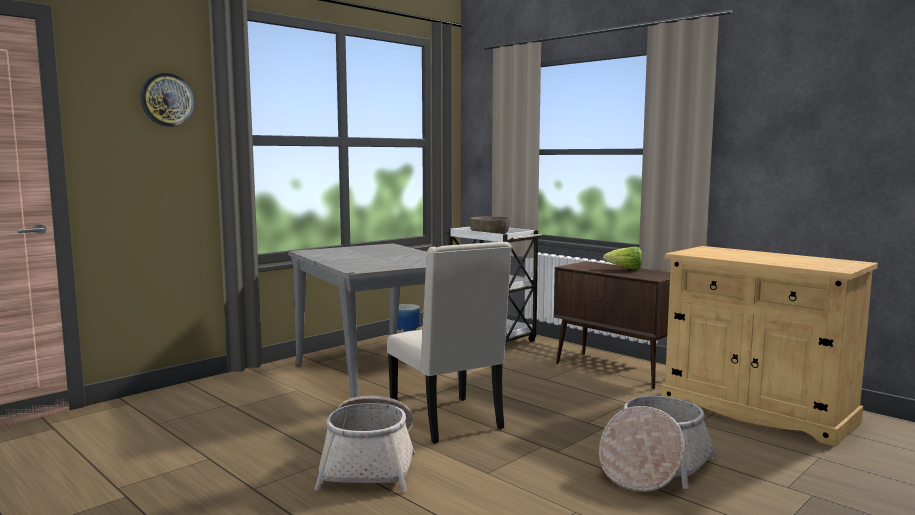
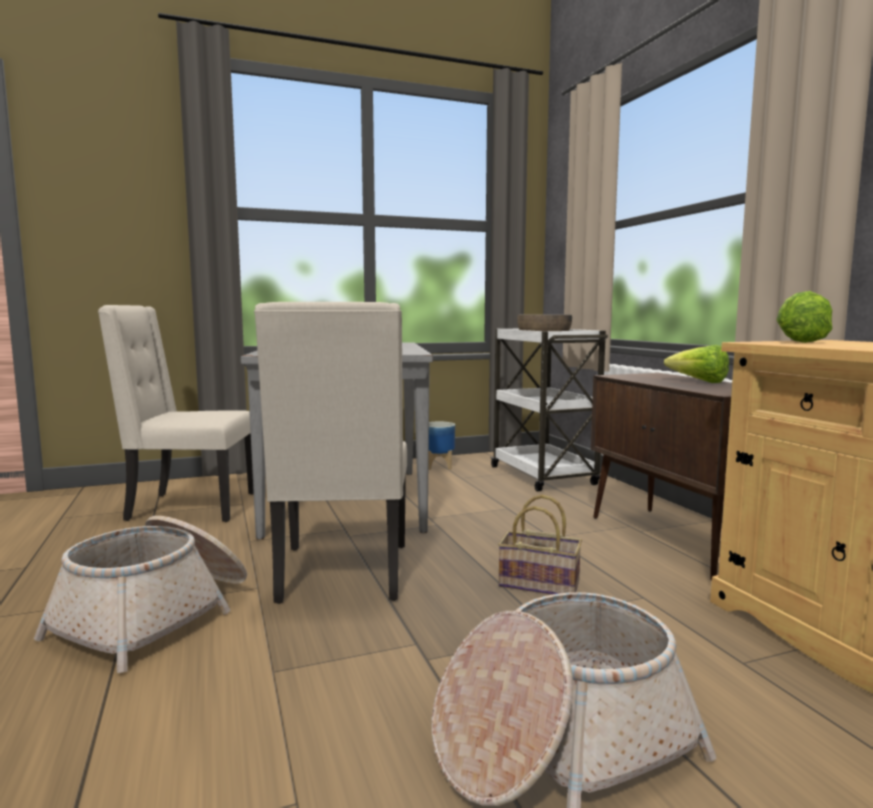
camera: 25 degrees right, 0 degrees up
wall clock [140,73,195,127] -> none
none -> beige chair [98,305,254,522]
none -> basket [498,494,582,595]
none -> lettuce [776,291,832,343]

